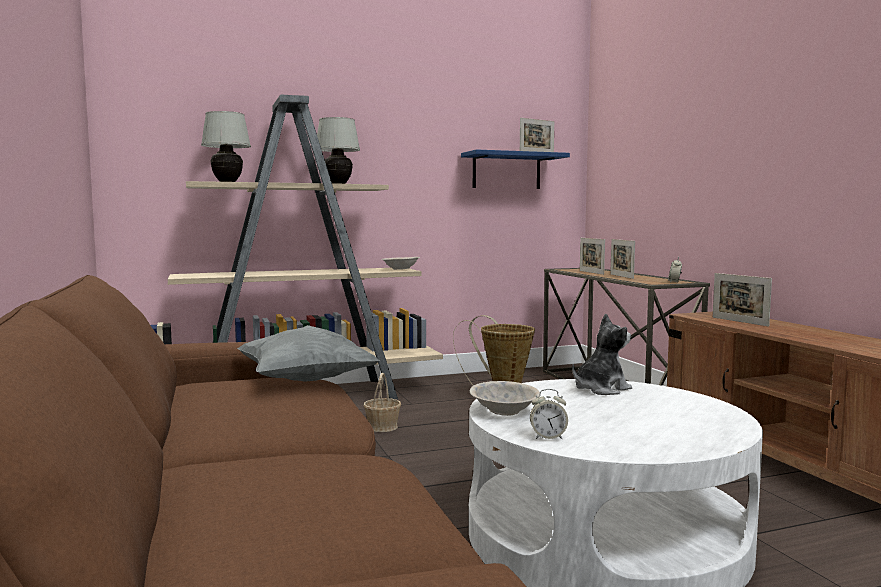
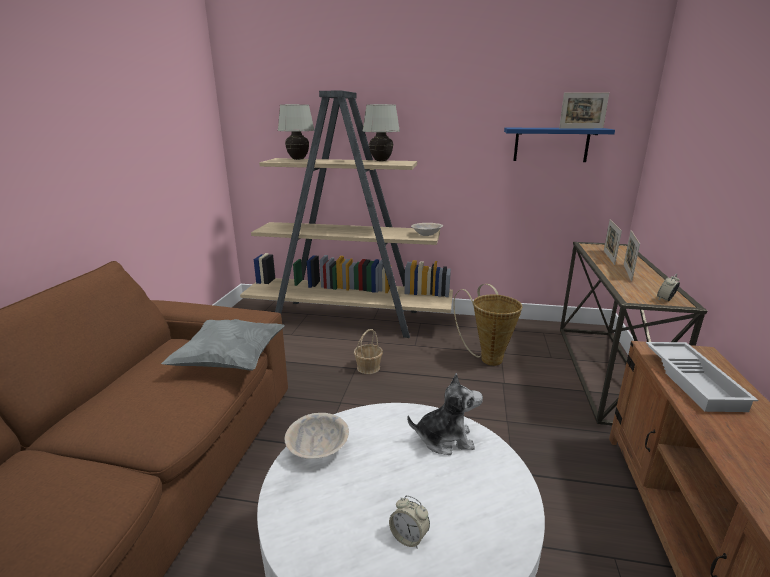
camera: 30 degrees right, 15 degrees up
alarm clock [530,389,568,439] -> alarm clock moved to [389,495,430,549]
picture frame [713,273,772,326] -> white tray [646,342,758,412]

